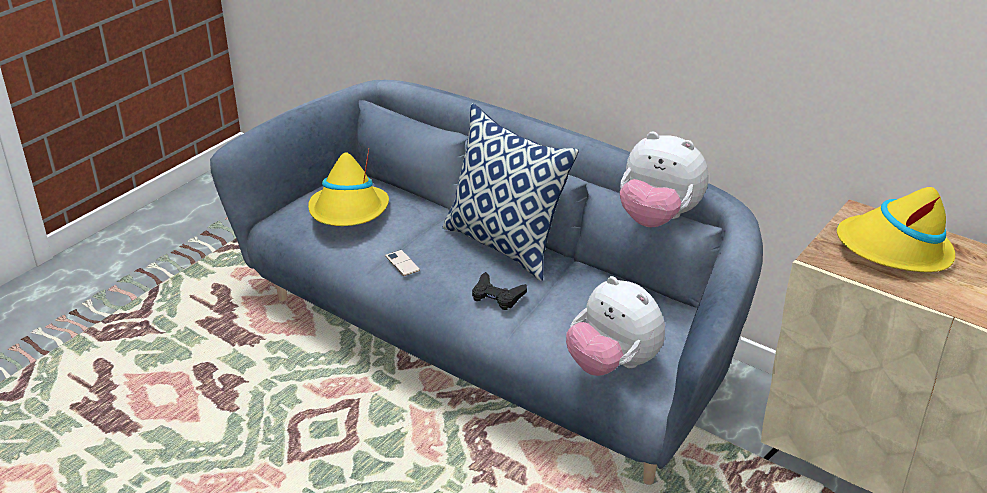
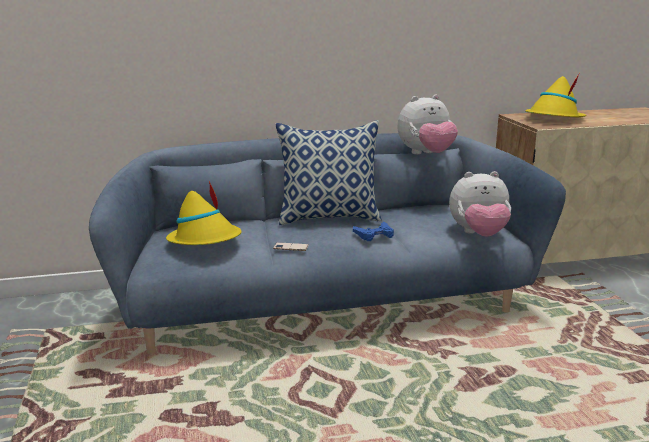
camera: 50 degrees left, 15 degrees down
black game controller [472,272,527,310] -> blue game controller [353,222,394,241]

